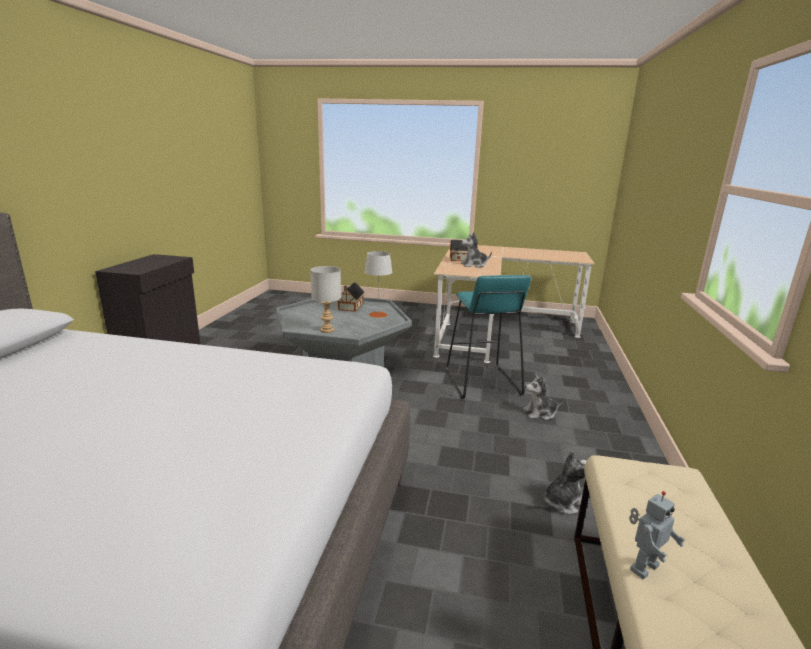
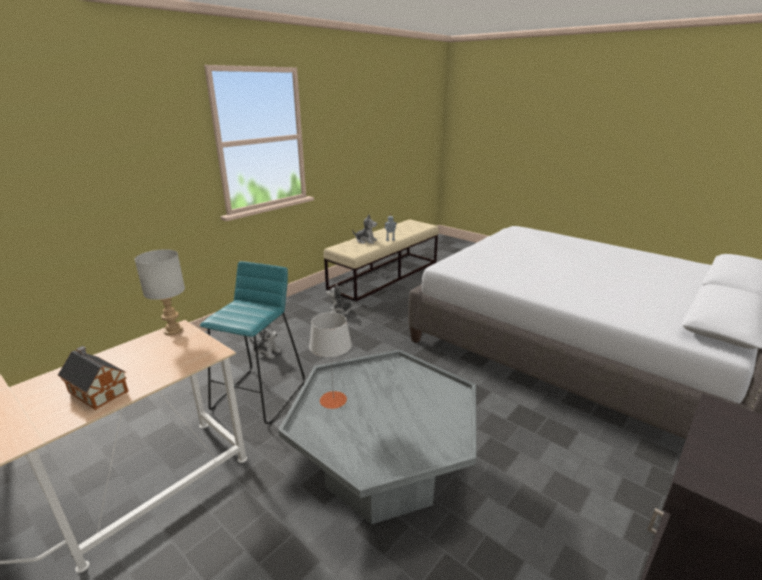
camera: 150 degrees left, 5 degrees up
grey table lamp [310,266,341,333] -> grey table lamp moved to [134,249,185,335]
toy house [337,282,365,312] -> none
plush toy [461,232,492,267] -> plush toy moved to [352,214,377,244]

